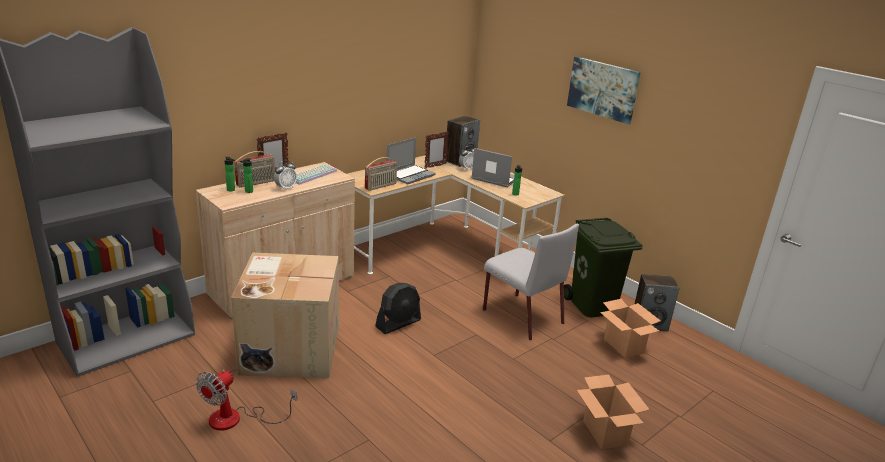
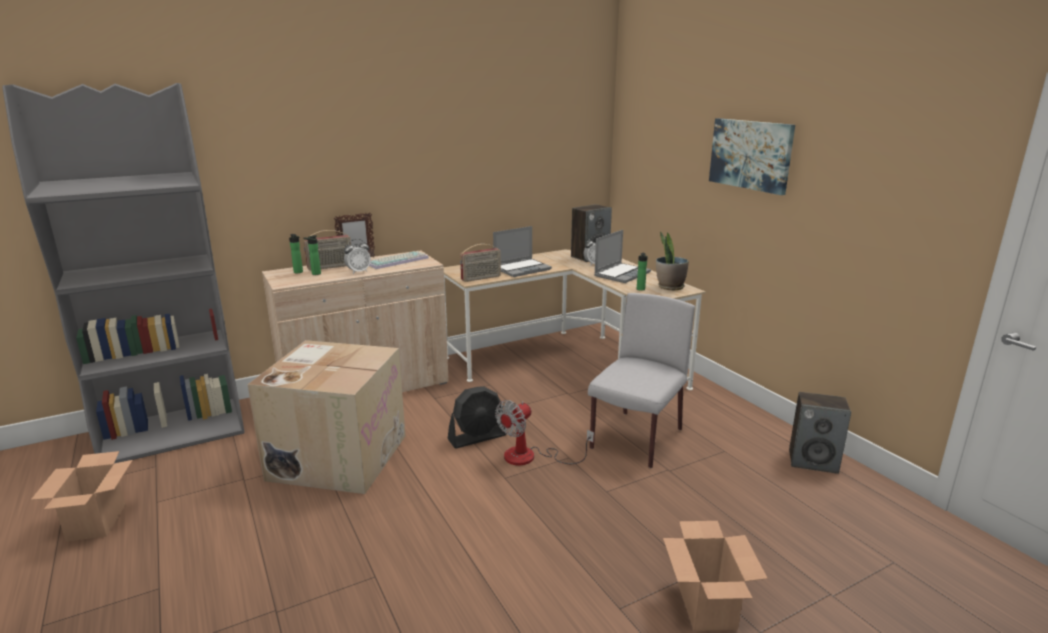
camera: 15 degrees right, 5 degrees down
fan [196,370,297,431] -> fan moved to [495,400,594,466]
picture frame [425,131,449,169] -> none
laptop [471,148,514,187] -> laptop turned 90 degrees clockwise [594,230,651,283]
grey chair [483,224,579,341] -> grey chair turned 120 degrees counterclockwise [588,293,695,468]
green trash can [564,218,642,317] -> none
cardboard box [600,299,661,358] -> cardboard box moved to [31,451,133,542]
none -> potted plant [656,231,689,290]

